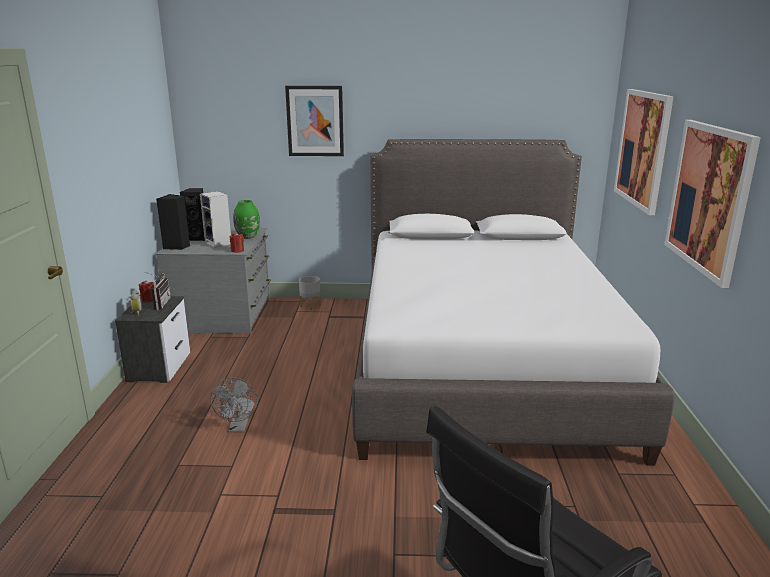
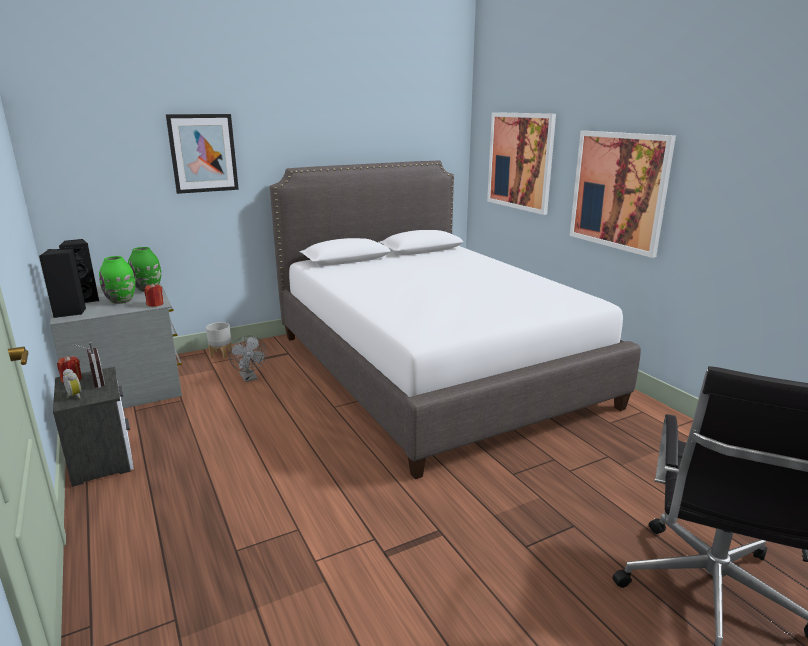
camera: 30 degrees left, 0 degrees up
speaker [200,191,231,248] -> green vase [99,256,135,304]
grey fan [210,377,257,432] -> grey fan moved to [229,335,267,382]

